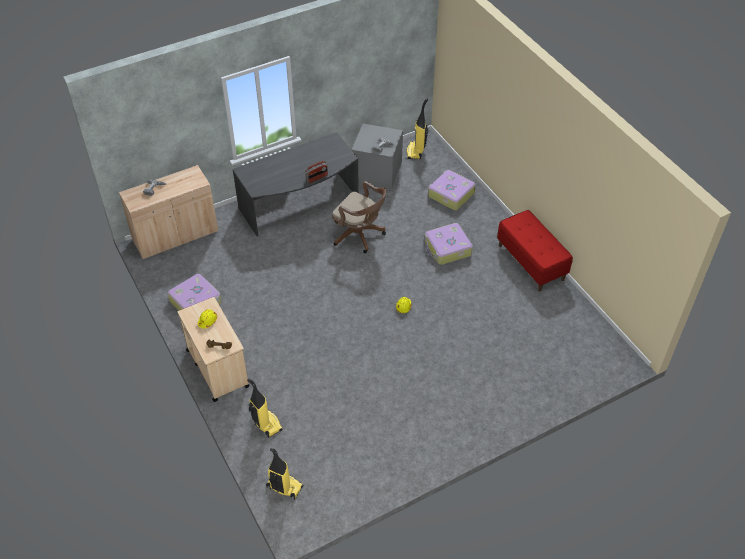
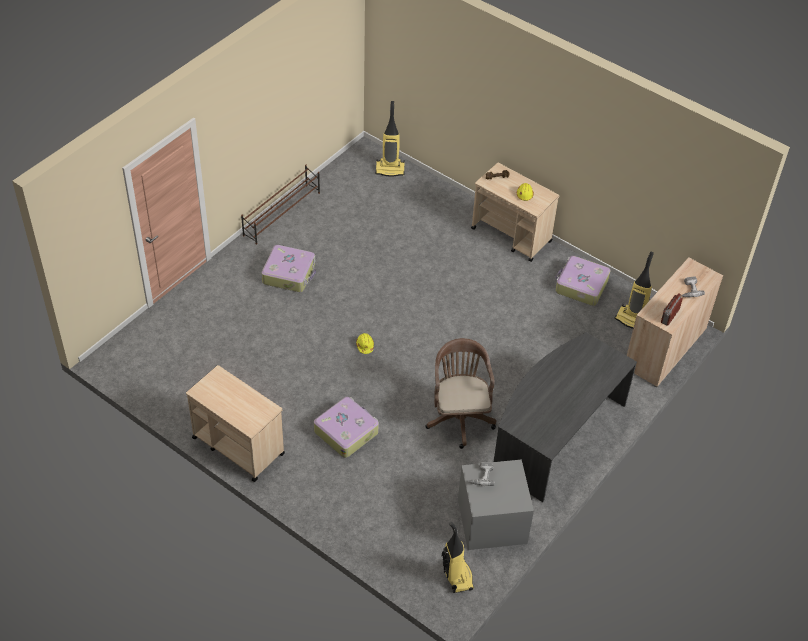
camera: 155 degrees right, 0 degrees up
vacuum cleaner [247,379,283,438] -> vacuum cleaner moved to [615,252,654,329]
radio [305,161,328,183] -> radio moved to [661,293,683,326]
brown office chair [332,181,386,253] -> brown office chair turned 75 degrees clockwise [426,338,496,449]
suitcase [428,170,476,210] -> suitcase moved to [262,245,316,292]
red bench [497,210,573,291] -> beige cart [186,365,285,482]
none -> brown shoe rack [241,164,320,244]

